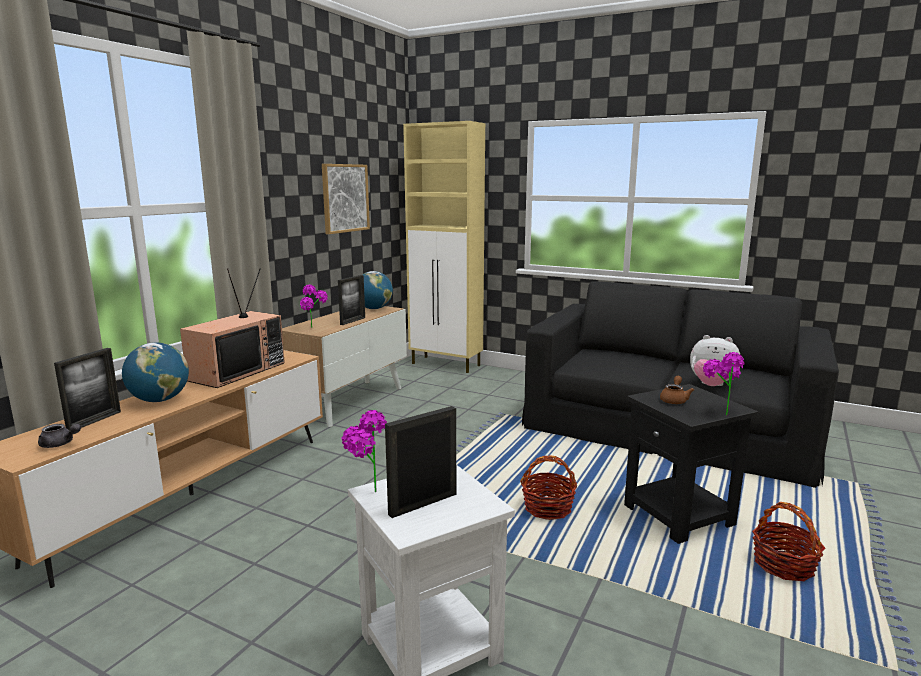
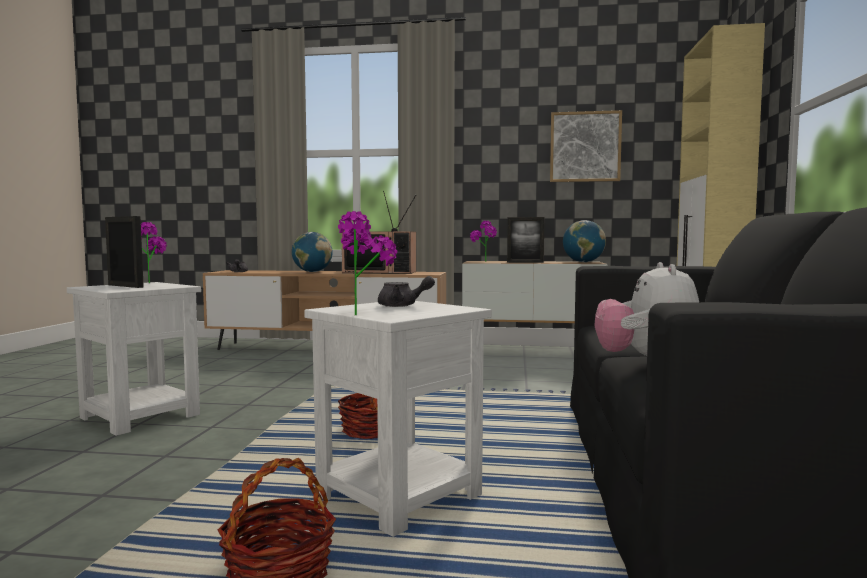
camera: 70 degrees right, 10 degrees down
picture frame [54,348,121,431] -> none
black side table [624,384,758,544] -> white side table [304,301,492,537]
brown teapot [660,376,694,404] -> grey teapot [378,276,435,307]

